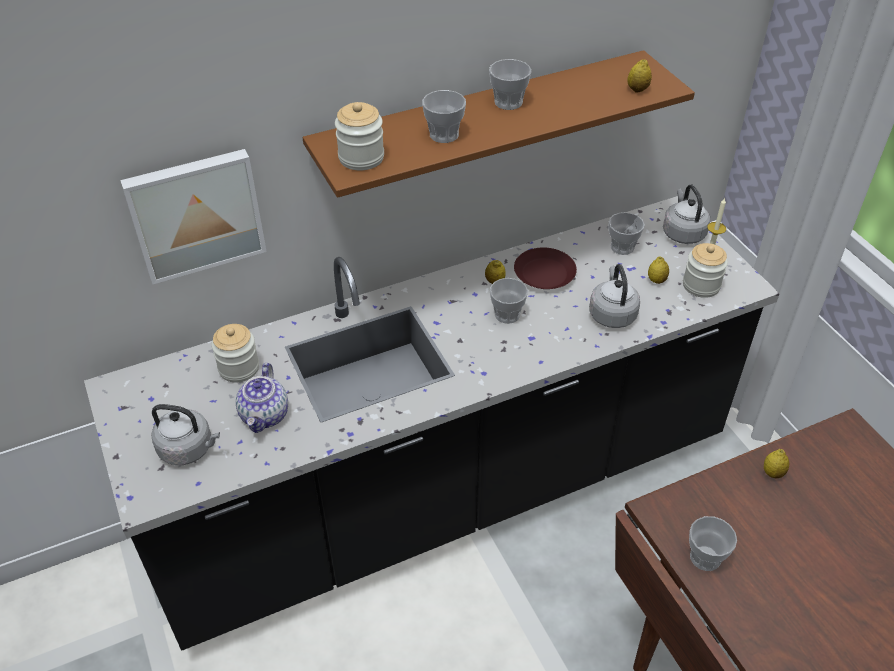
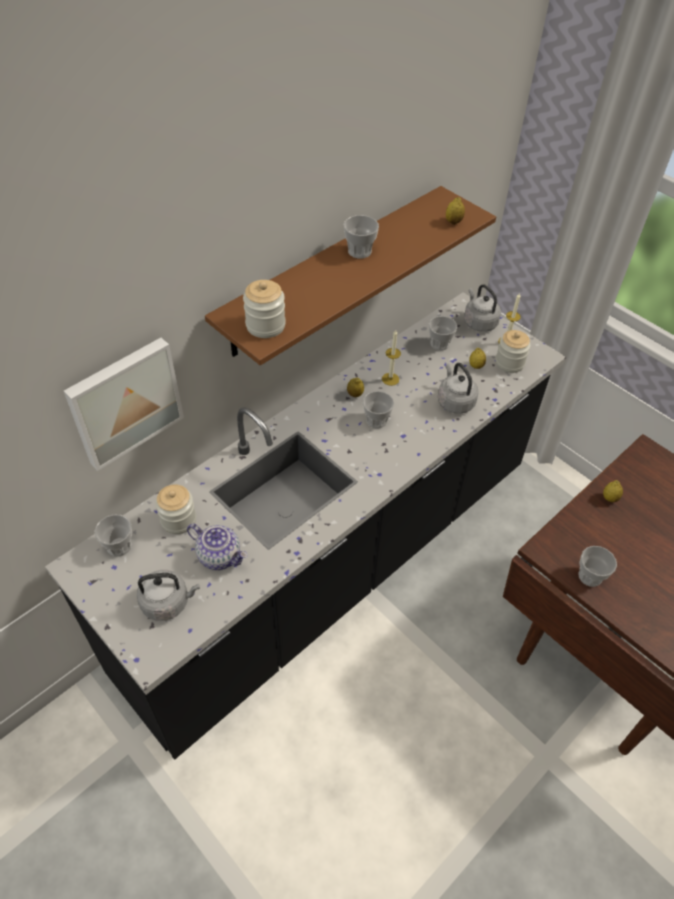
camera: 20 degrees left, 5 degrees up
teapot [236,363,288,433] -> teapot turned 45 degrees counterclockwise [187,524,248,570]
cup [422,90,466,143] -> cup moved to [95,515,132,557]
brown plate [514,248,577,289] -> candle [382,330,401,386]

